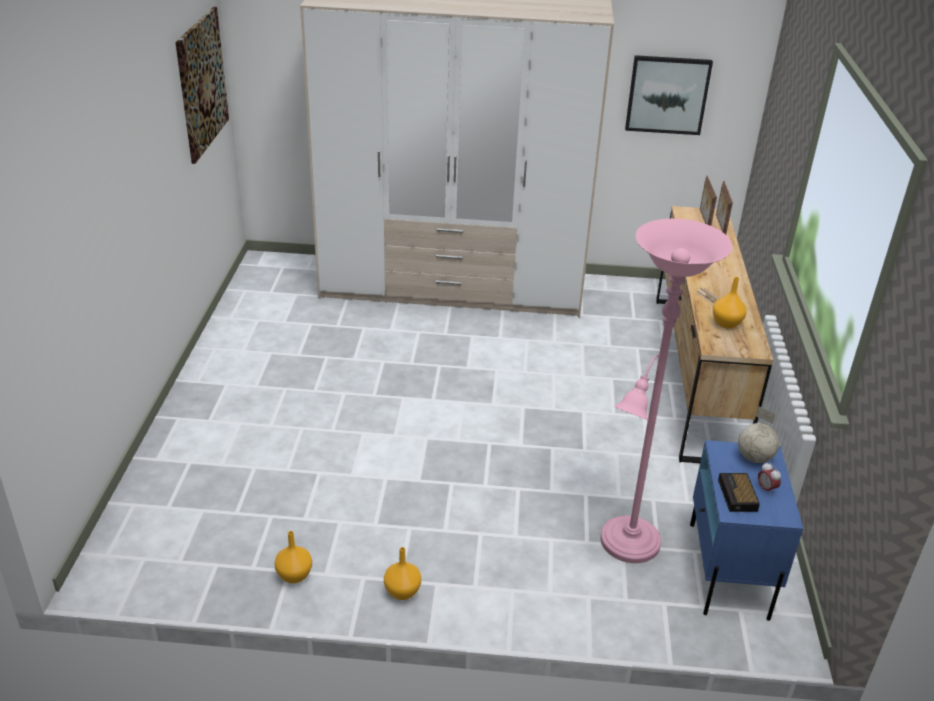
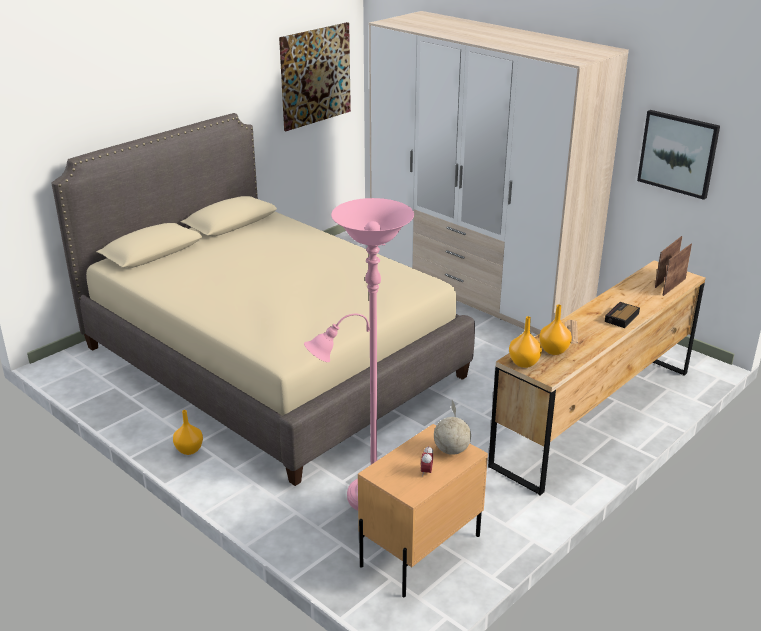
camera: 40 degrees right, 5 degrees down
orange vase [275,531,312,583] -> orange vase moved to [509,316,542,368]
blue nightstand [690,440,803,621] -> beige nightstand [358,424,488,597]
alarm clock [718,473,760,512] -> alarm clock moved to [605,302,640,328]
none -> beige bed [52,113,475,486]

